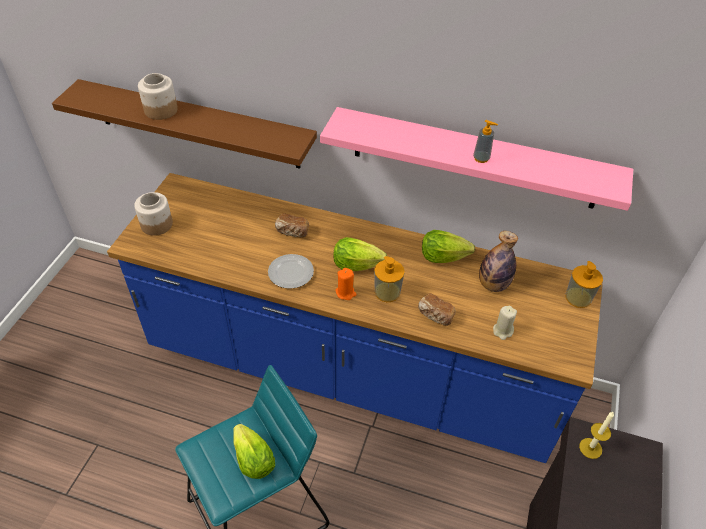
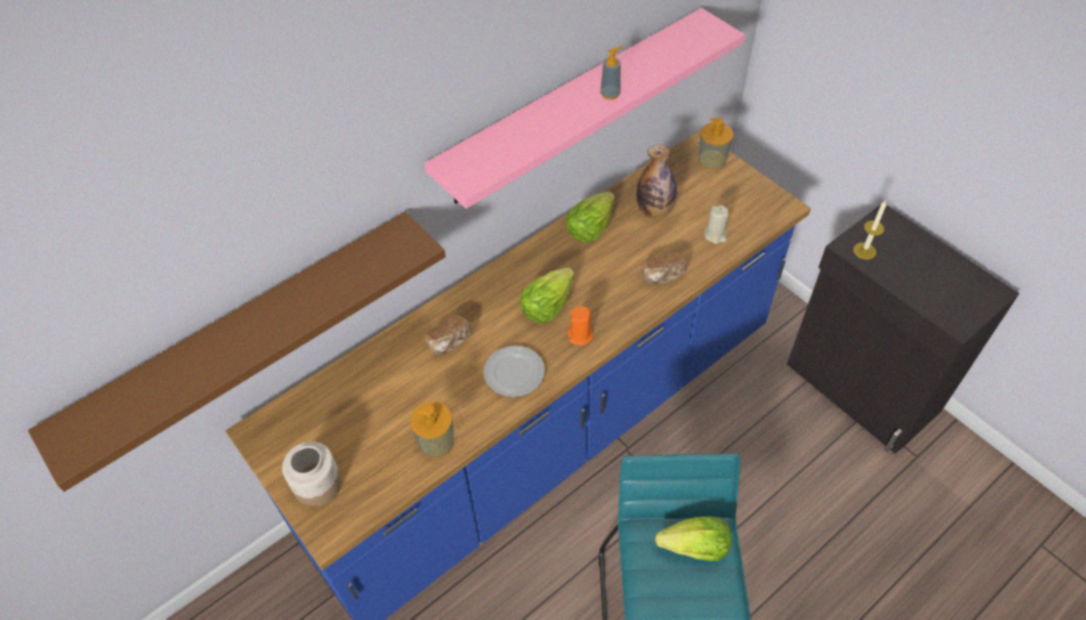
camera: 55 degrees left, 5 degrees up
jar [138,73,178,120] -> none
soap dispenser [374,256,405,302] -> soap dispenser moved to [410,402,454,458]

